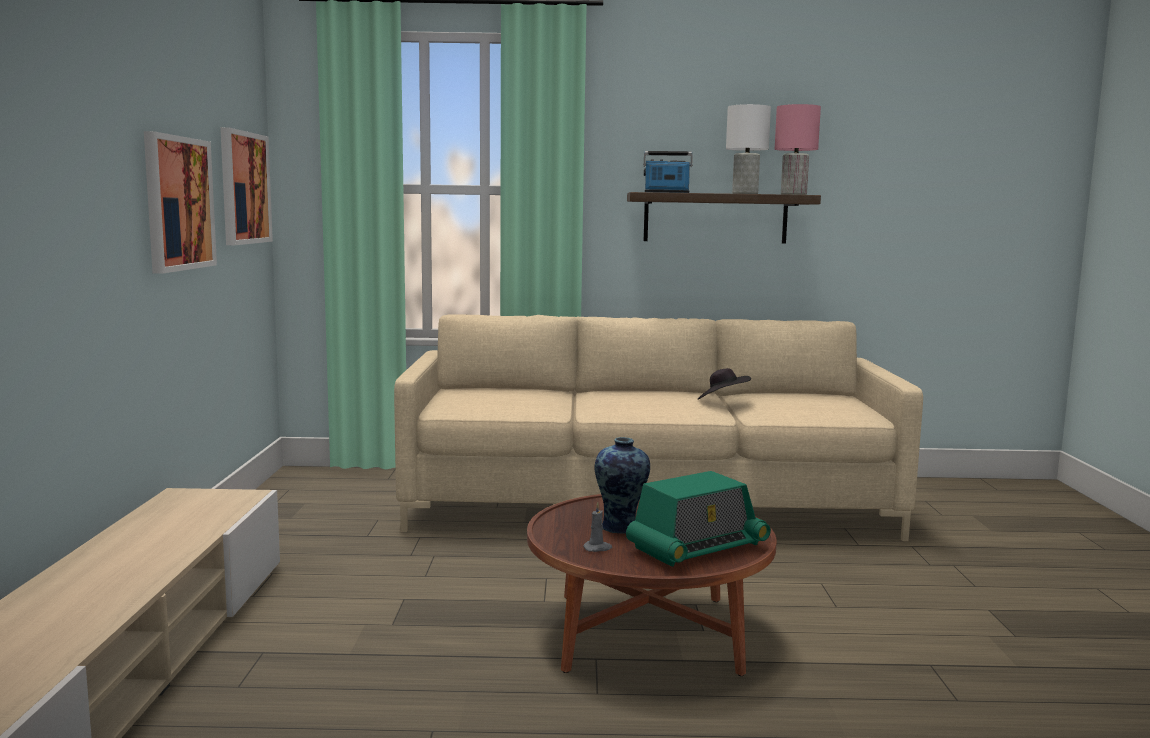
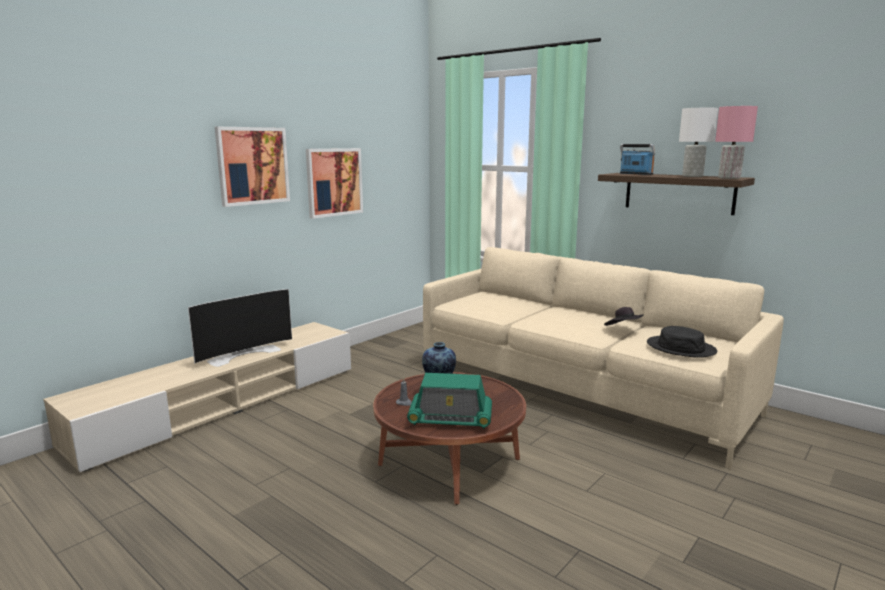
camera: 40 degrees right, 5 degrees up
picture [220,127,273,245] -> picture moved to [215,127,290,207]
none -> television [188,289,292,367]
none -> black hat [647,326,717,358]

